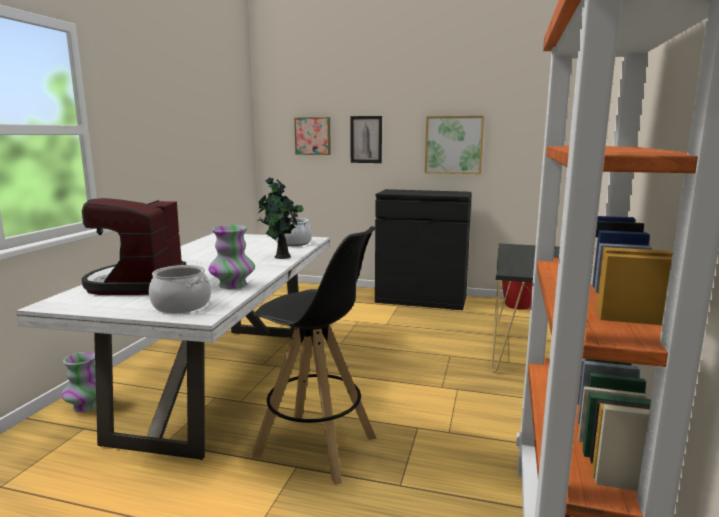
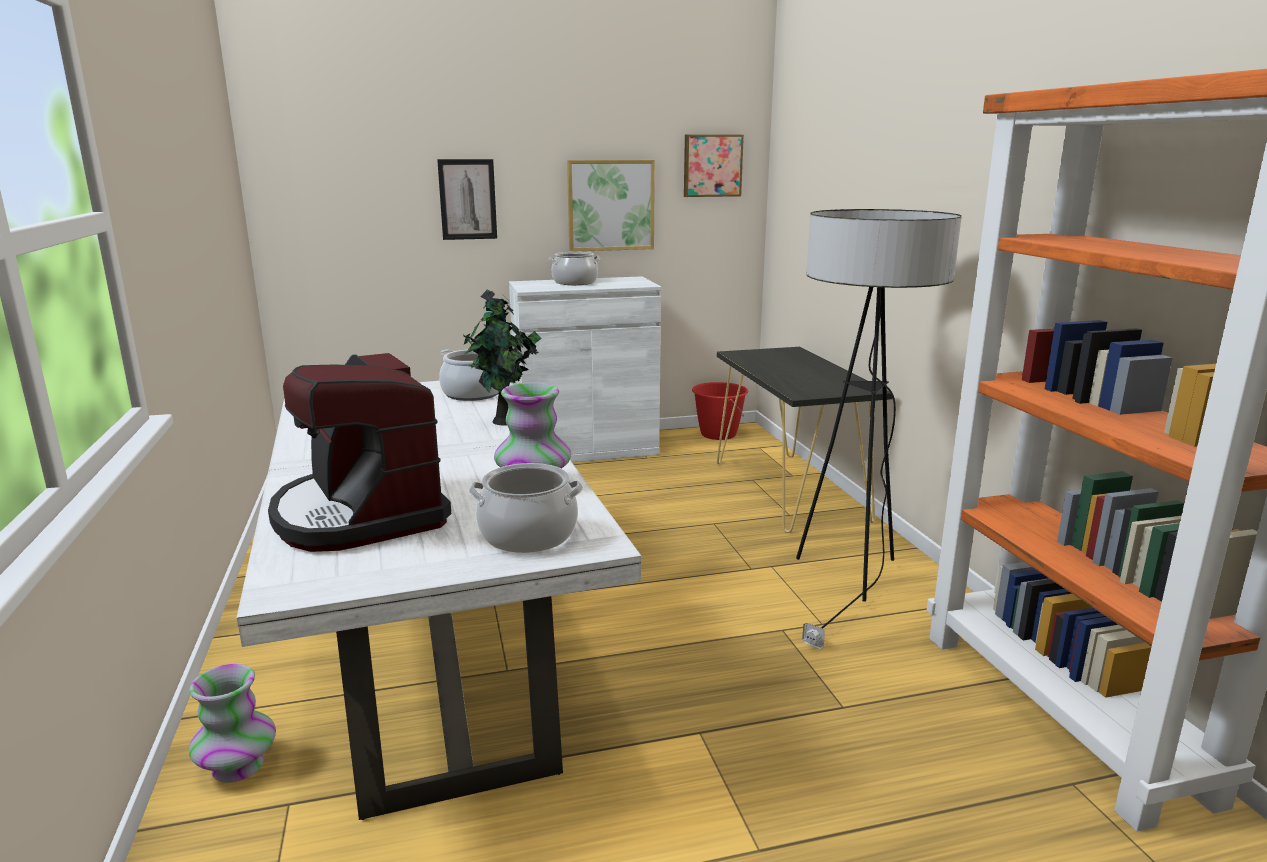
camera: 30 degrees left, 5 degrees up
black stool [251,226,376,485] -> none
picture [294,117,331,155] -> picture moved to [684,134,744,197]
black cabinet [375,189,472,310] -> white cabinet [509,276,661,463]
none -> cooking pot [549,252,600,285]
none -> floor lamp [796,209,962,649]

